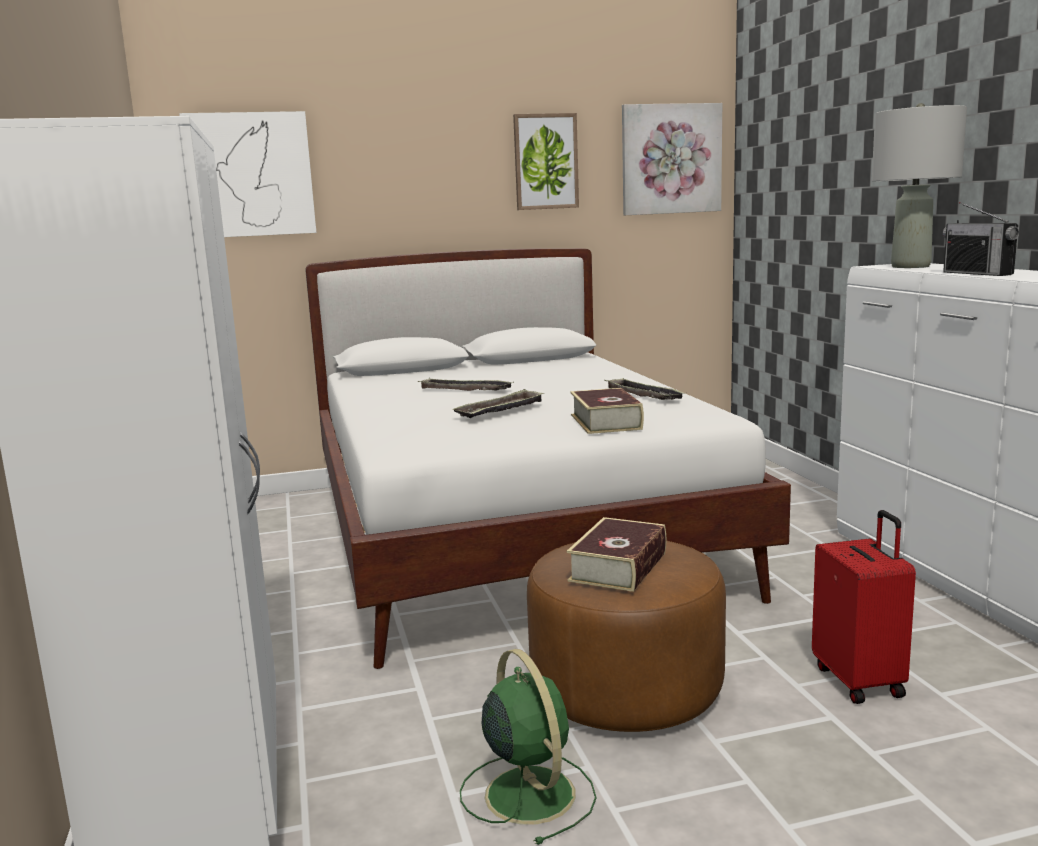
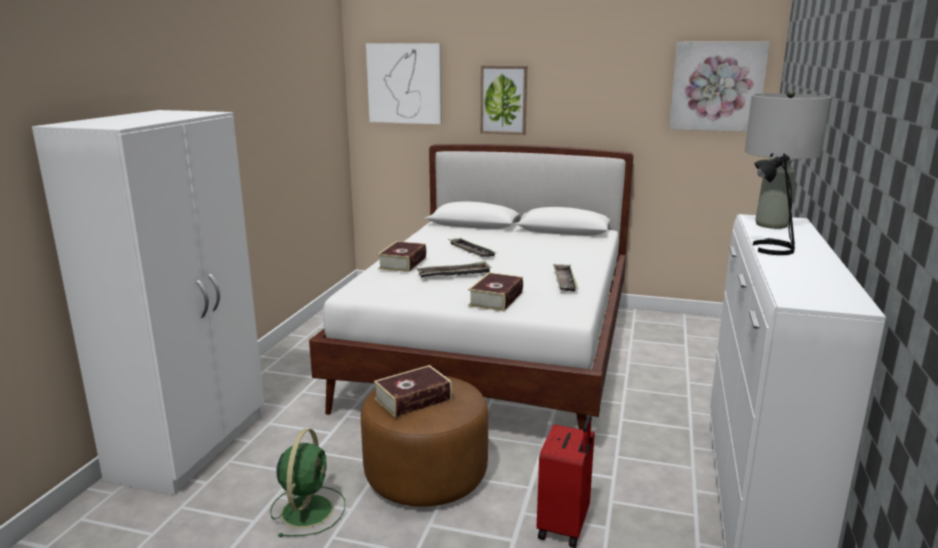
camera: 30 degrees right, 5 degrees up
picture [513,113,579,210] -> picture moved to [480,66,527,135]
radio [943,202,1019,276] -> black table lamp [753,153,795,255]
none -> book [377,241,426,272]

